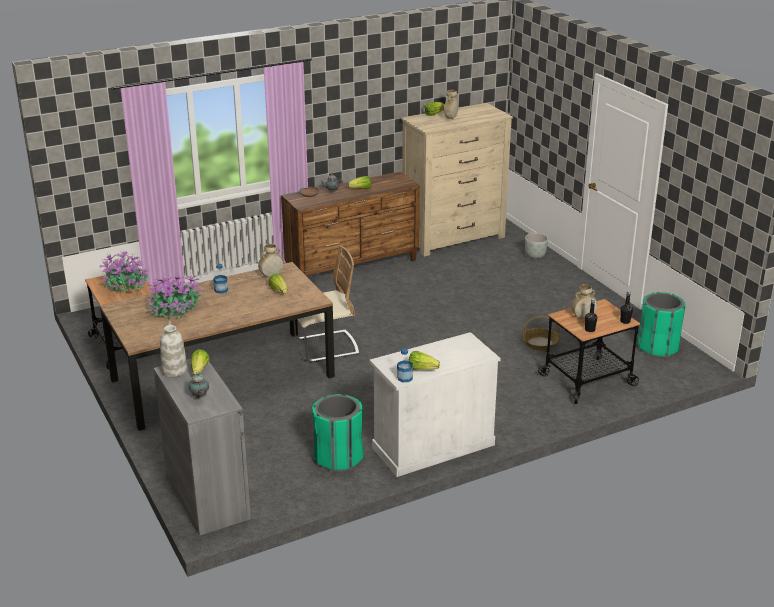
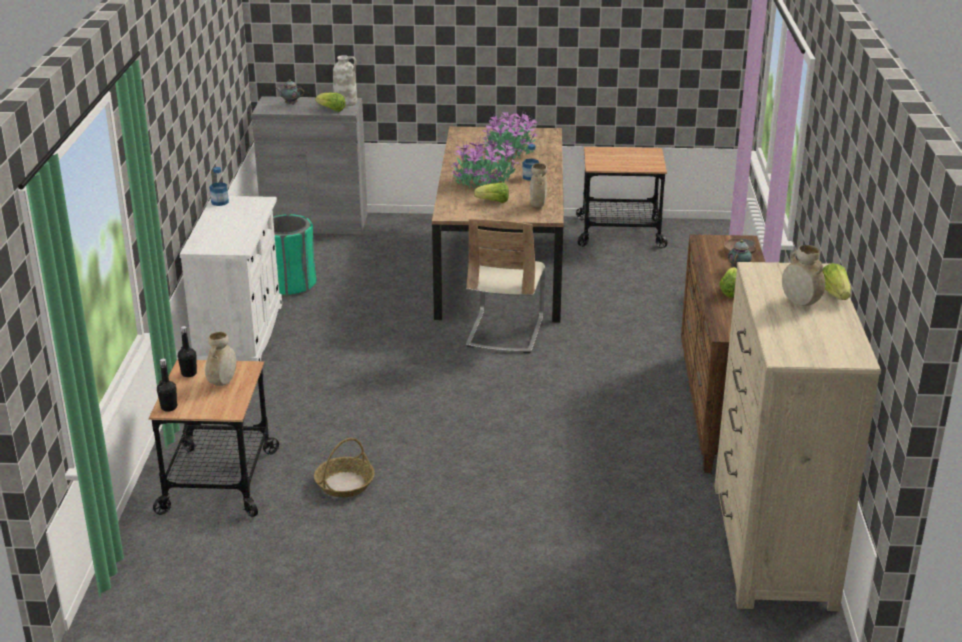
camera: 120 degrees right, 0 degrees up
potted plant [100,249,150,293] -> potted plant moved to [451,139,519,189]
lettuce [408,351,440,370] -> none
grey planter [525,233,548,259] -> none
green trash can [638,292,686,357] -> none

